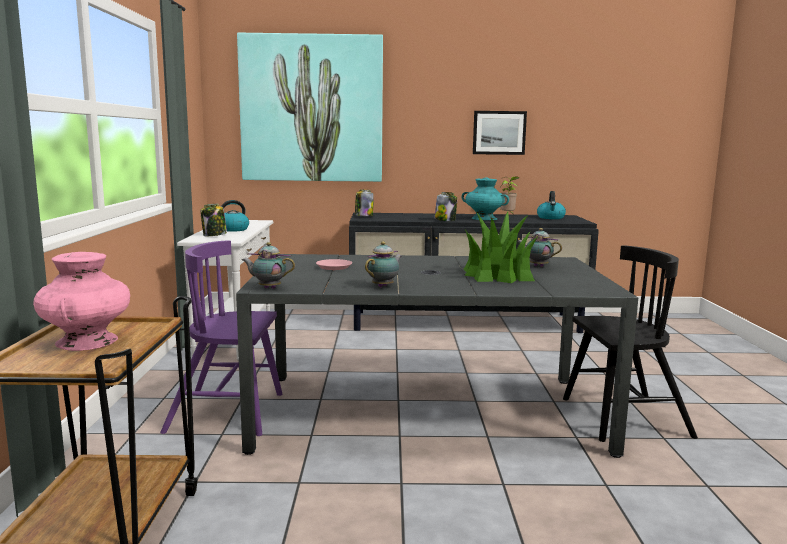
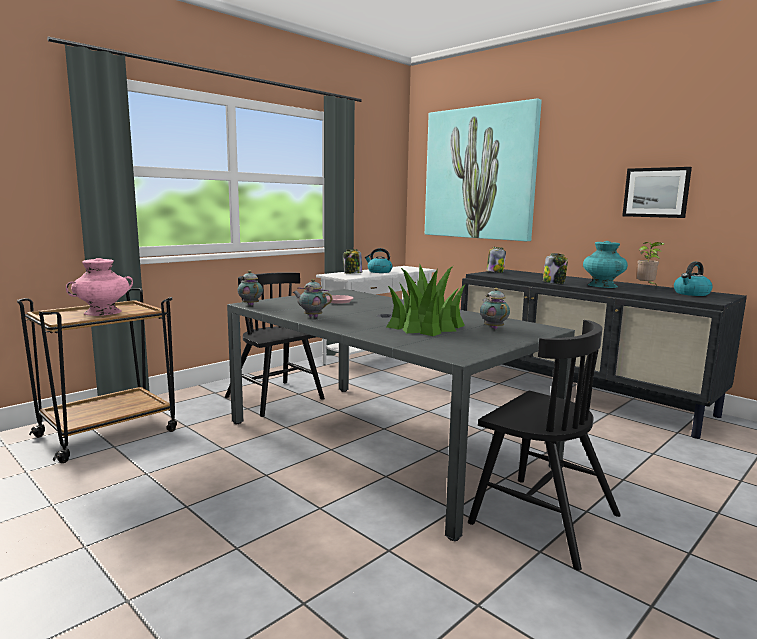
camera: 45 degrees right, 0 degrees up
purple chair [160,240,283,436] -> black chair [225,272,325,417]
teapot [365,242,402,288] -> teapot turned 150 degrees counterclockwise [292,279,333,317]

